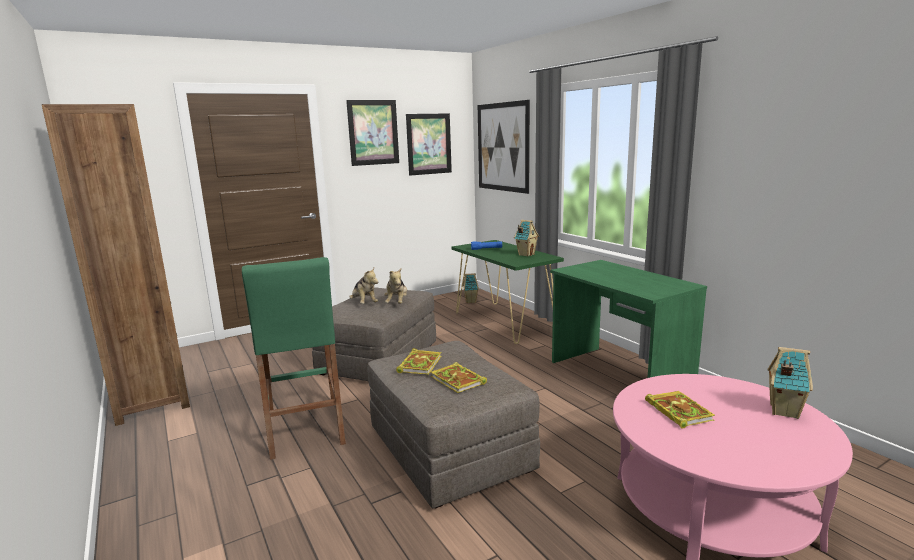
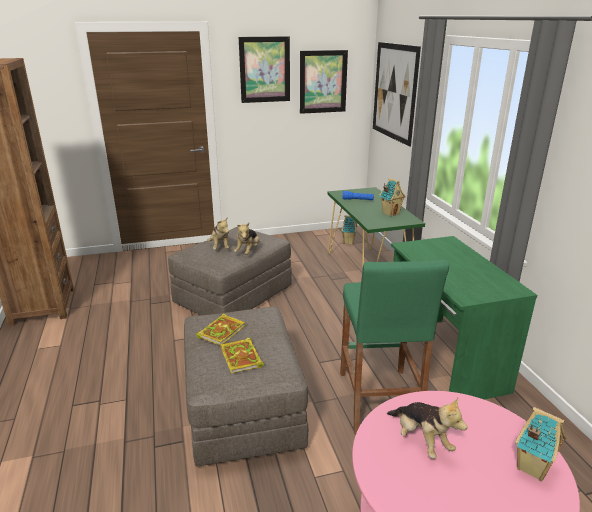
camera: 15 degrees right, 10 degrees up
green stool [242,257,346,460] -> green stool moved to [340,259,449,434]
book [645,391,715,429] -> plush toy [387,398,467,459]

